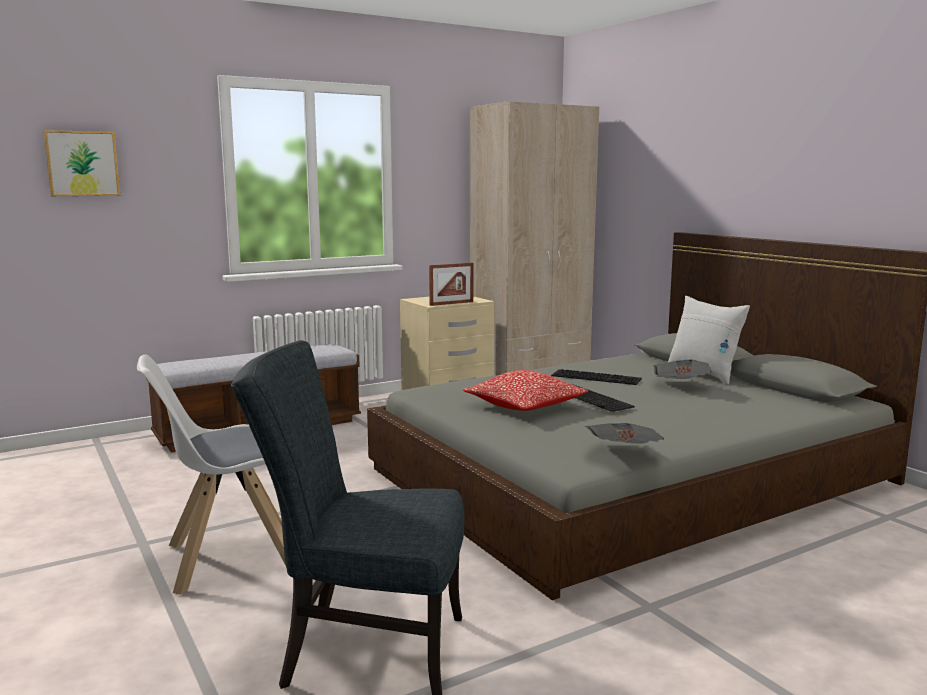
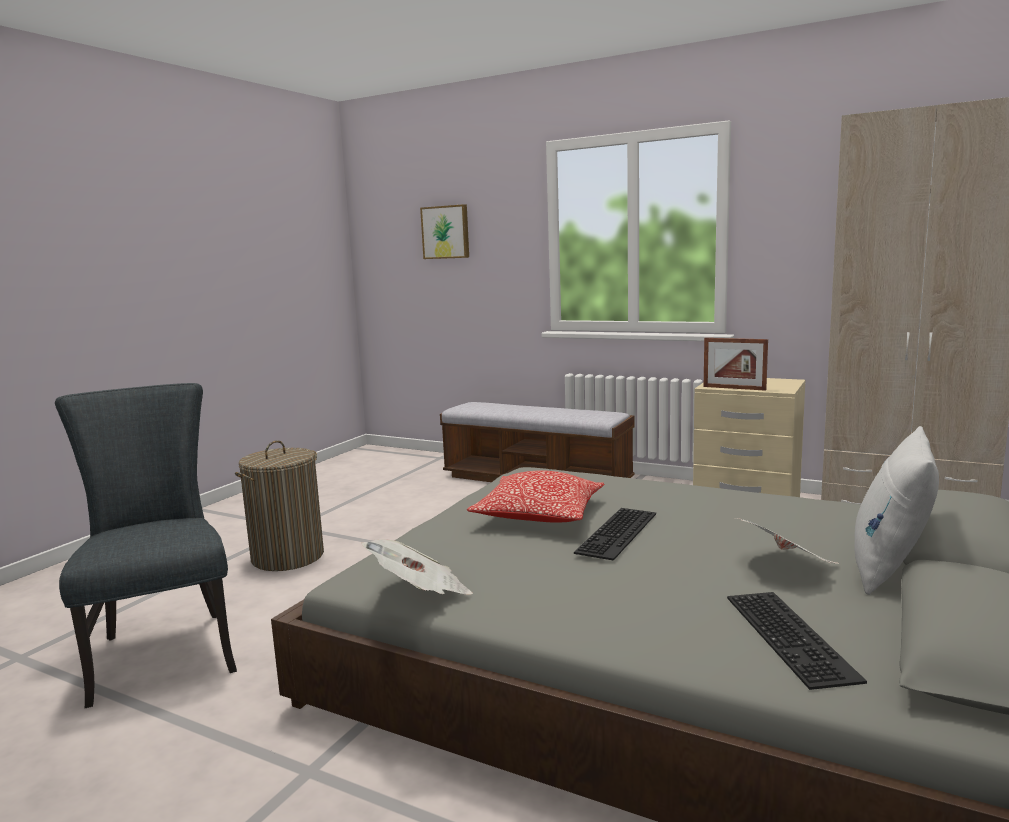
camera: 60 degrees right, 0 degrees up
chair [137,355,286,595] -> laundry basket [235,440,324,571]
keyboard [551,369,642,385] -> keyboard moved to [727,592,867,690]

